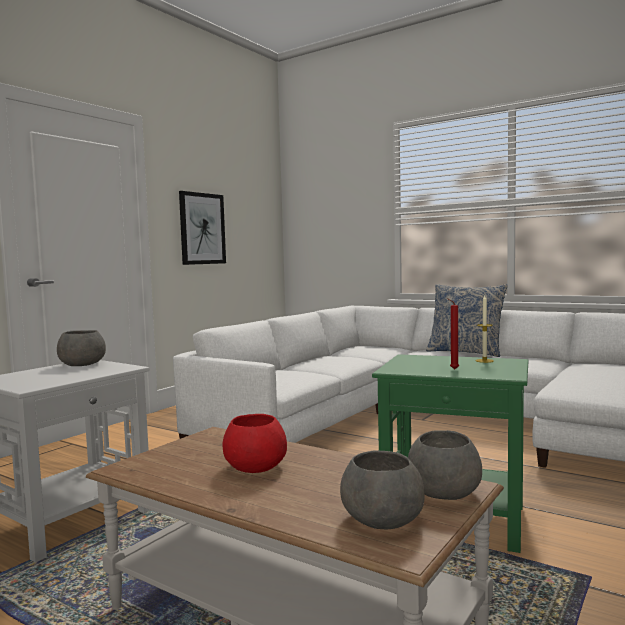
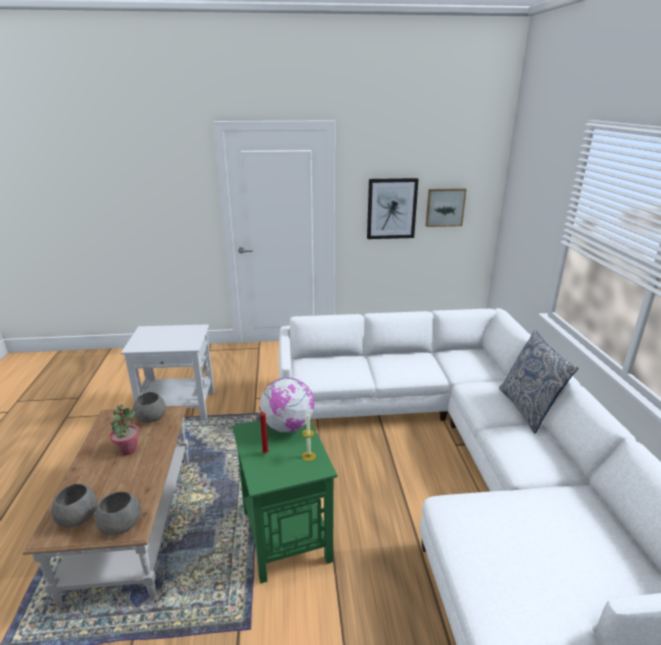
camera: 50 degrees right, 20 degrees up
grey bowl [57,330,106,366] -> grey bowl moved to [133,392,166,423]
red bowl [222,414,287,473] -> potted plant [110,405,139,455]
none -> globe [260,377,315,432]
none -> picture [426,188,467,227]

